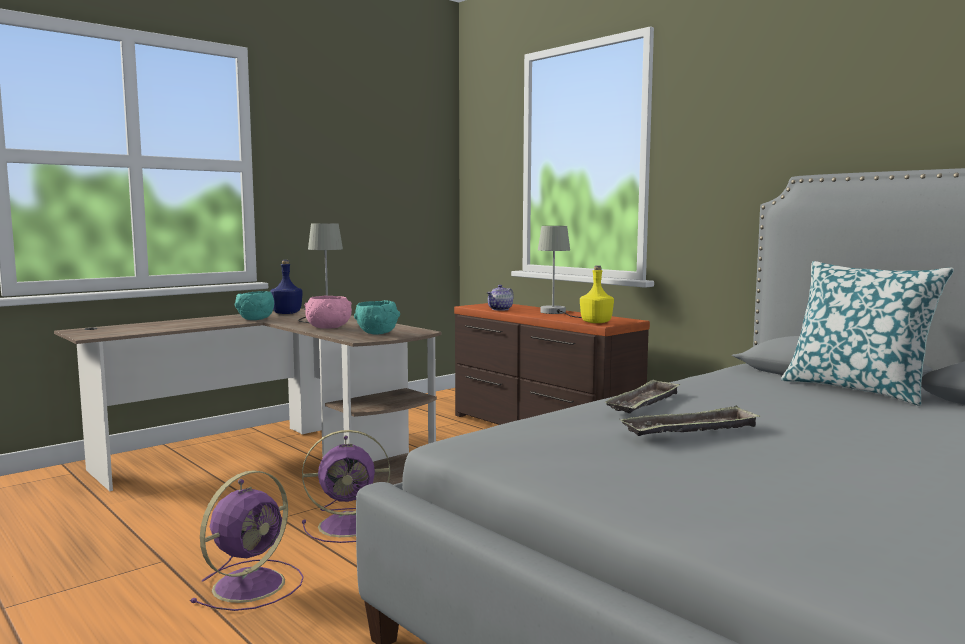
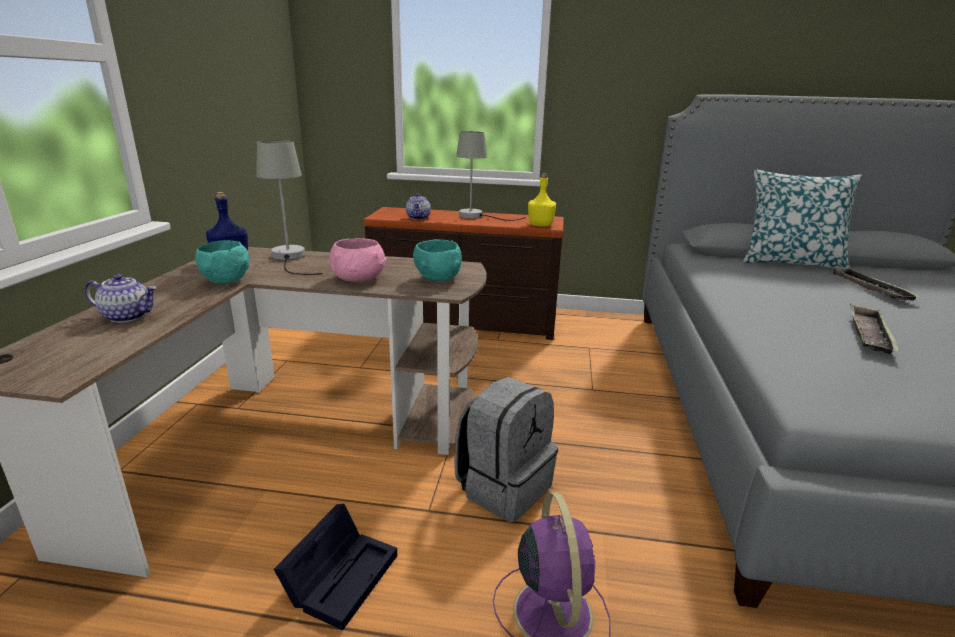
camera: 40 degrees left, 15 degrees up
purple fan [302,430,390,543] -> grey backpack [454,377,558,522]
tray [604,379,680,413] -> tray moved to [832,267,921,301]
none -> teapot [84,274,157,323]
none -> black storage box [274,504,397,630]

